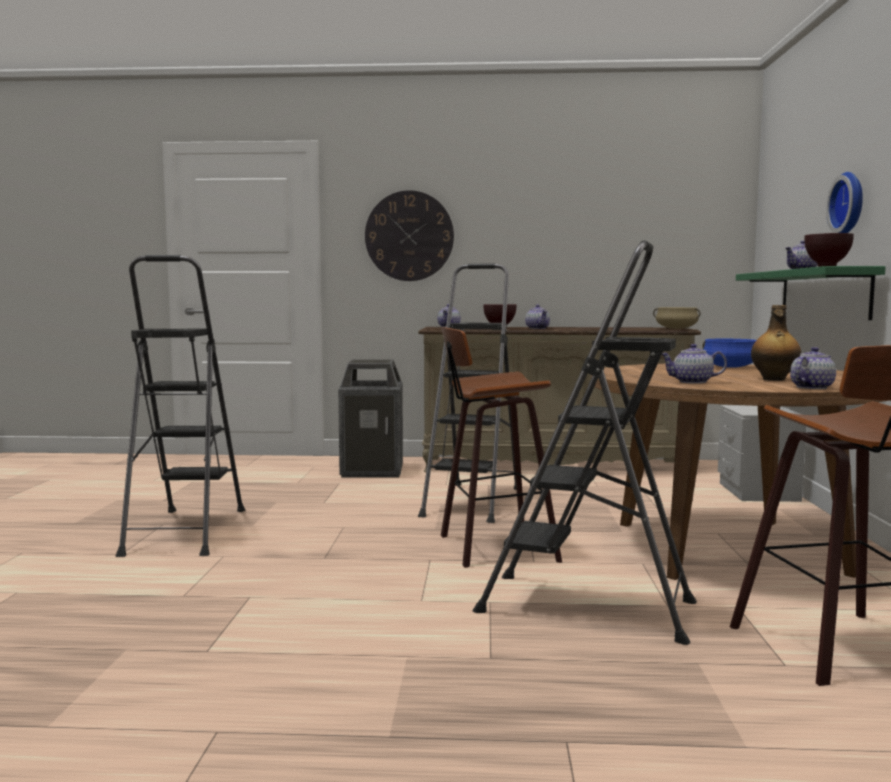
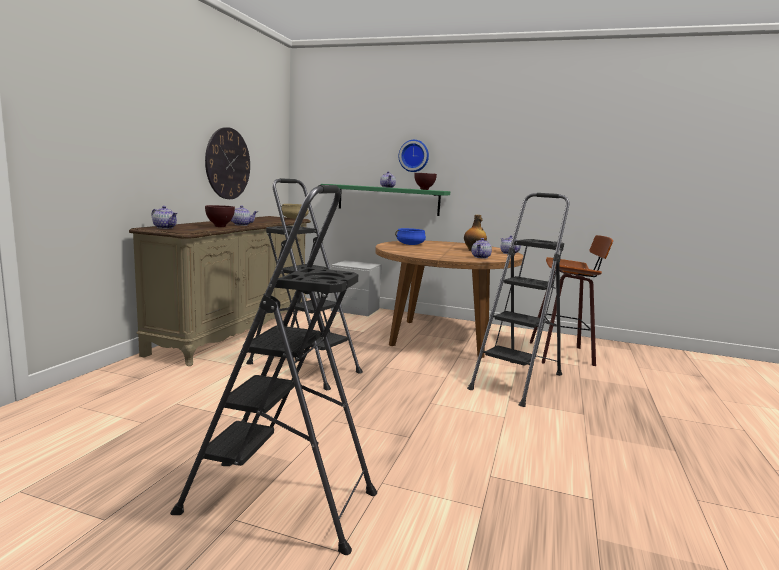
camera: 75 degrees left, 5 degrees up
trash can [338,360,403,478] -> none
wall clock [365,190,454,281] -> wall clock moved to [205,127,250,199]
stool [441,327,562,568] -> none

